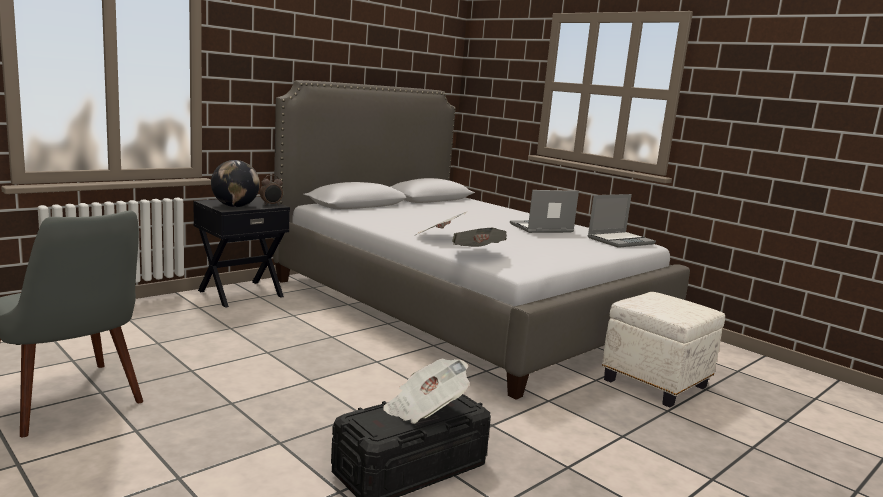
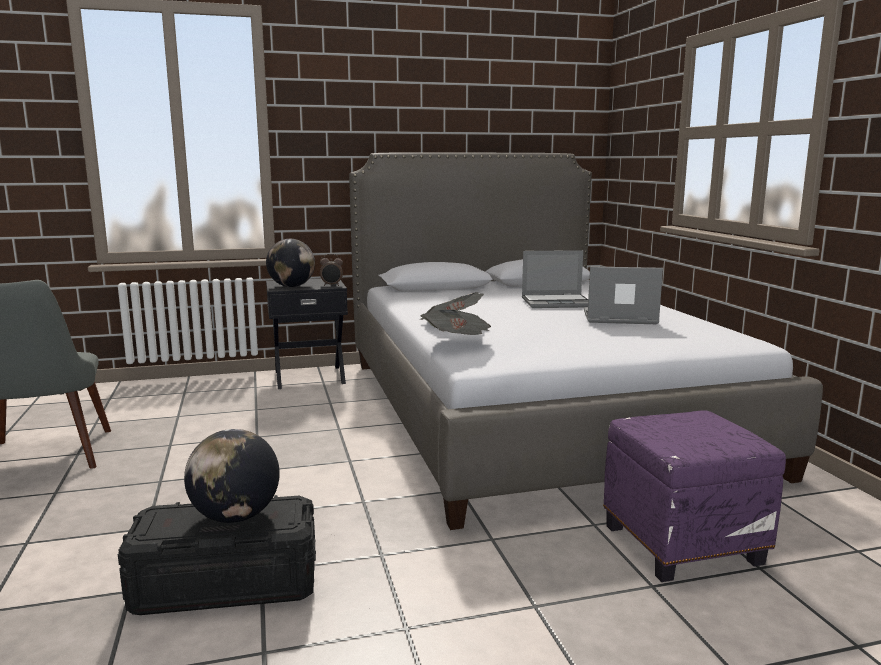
camera: 30 degrees right, 0 degrees up
newspaper [383,359,469,424] -> globe [184,429,280,523]
laptop [588,194,656,248] -> laptop moved to [522,250,588,308]
white ottoman [602,292,725,408] -> purple ottoman [603,411,786,582]

